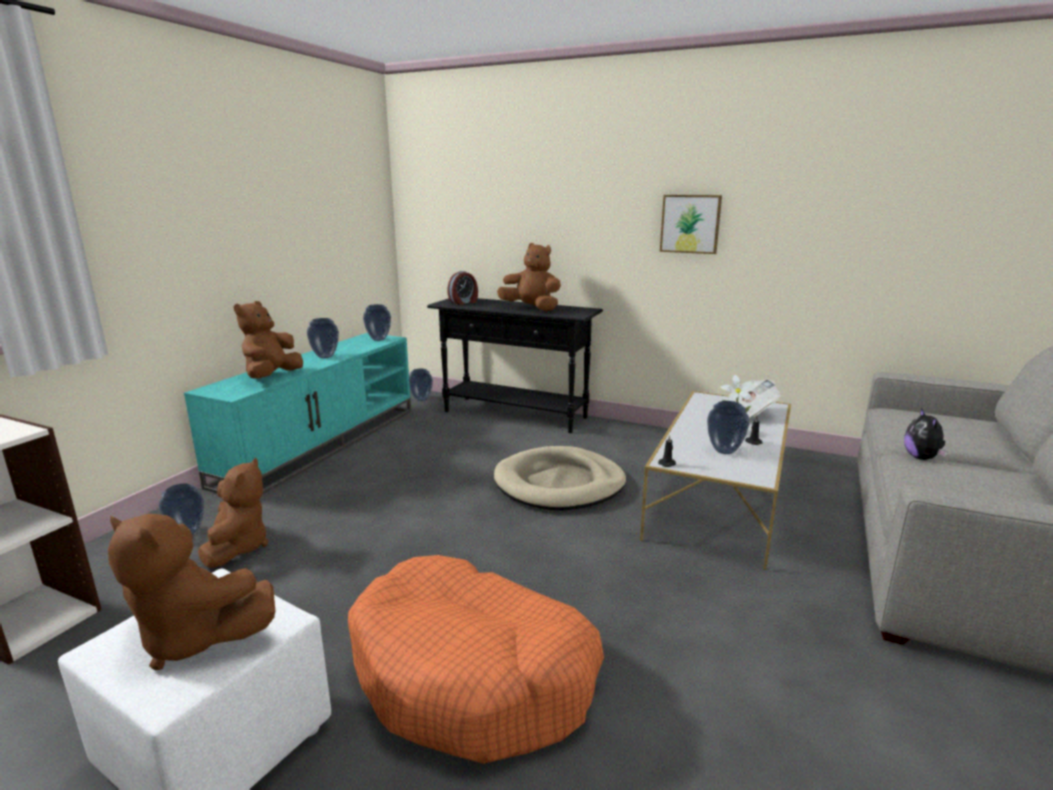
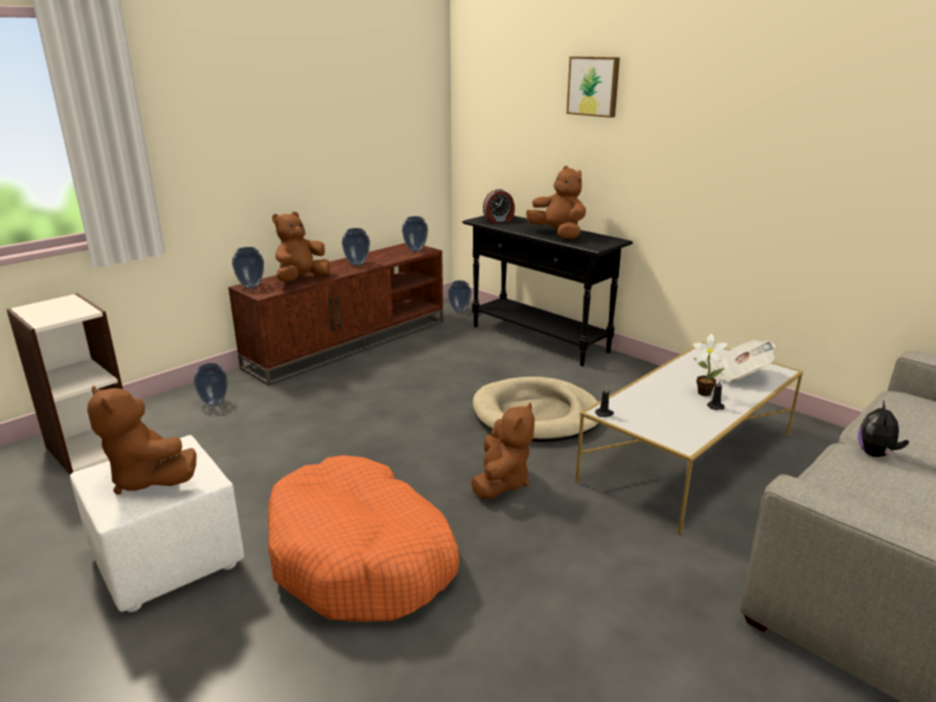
camera: 20 degrees right, 5 degrees up
turquoise tv stand [184,333,411,494] -> brown tv stand [228,243,443,386]
brown plush toy [198,458,268,568] -> brown plush toy moved to [471,403,535,500]
picture [660,195,722,254] -> picture moved to [567,56,620,118]
vase [707,401,749,454] -> vase moved to [232,247,264,288]

